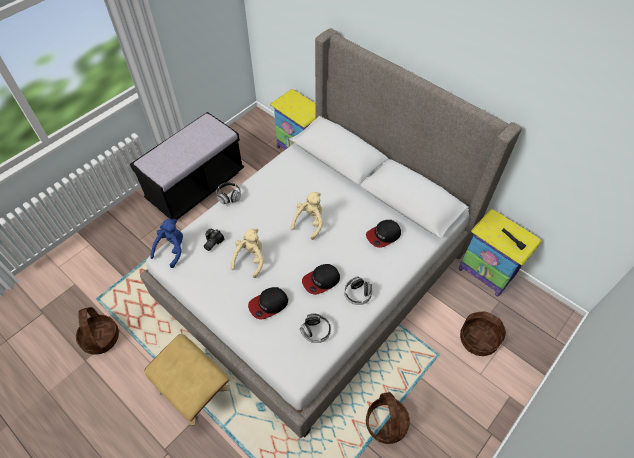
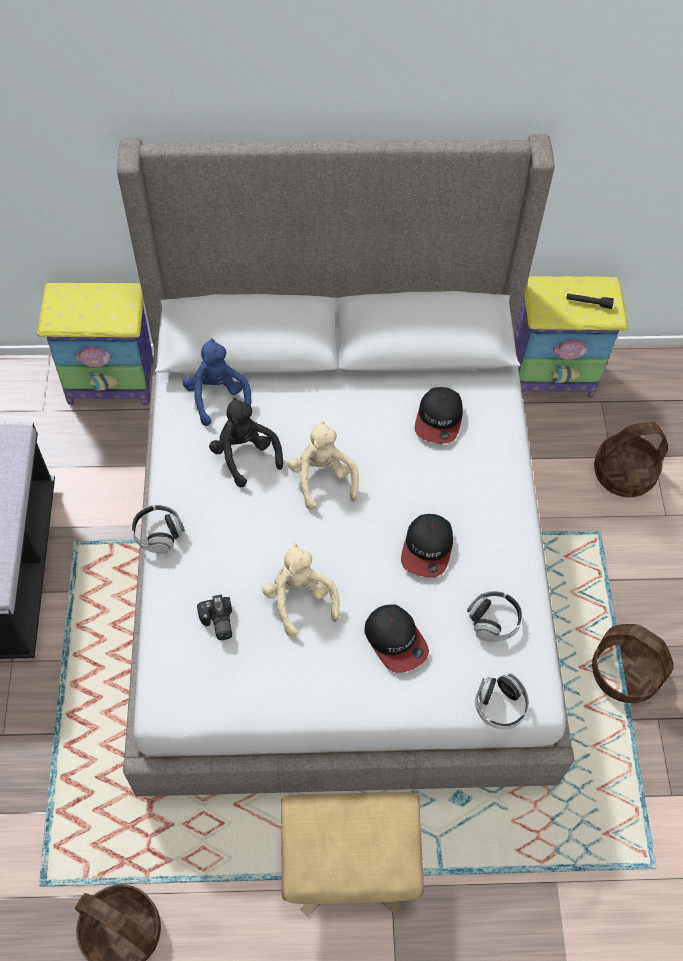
camera: 45 degrees left, 5 degrees up
blue plush toy [150,219,183,268] -> blue plush toy moved to [183,338,251,426]
cap [248,287,288,320] -> cap turned 45 degrees counterclockwise [365,605,429,673]
headphones [344,276,372,305] -> headphones moved to [475,674,529,730]
none -> black plush toy [209,397,283,487]

